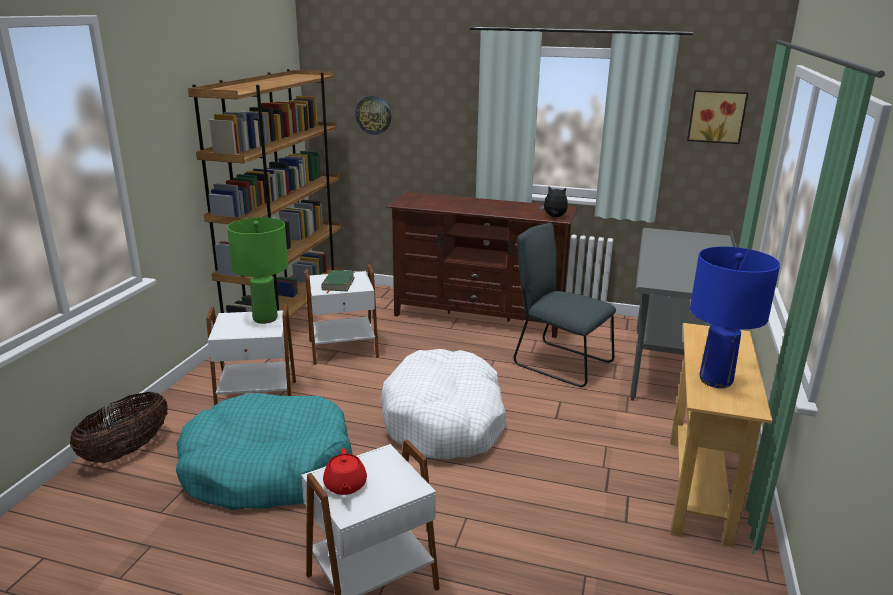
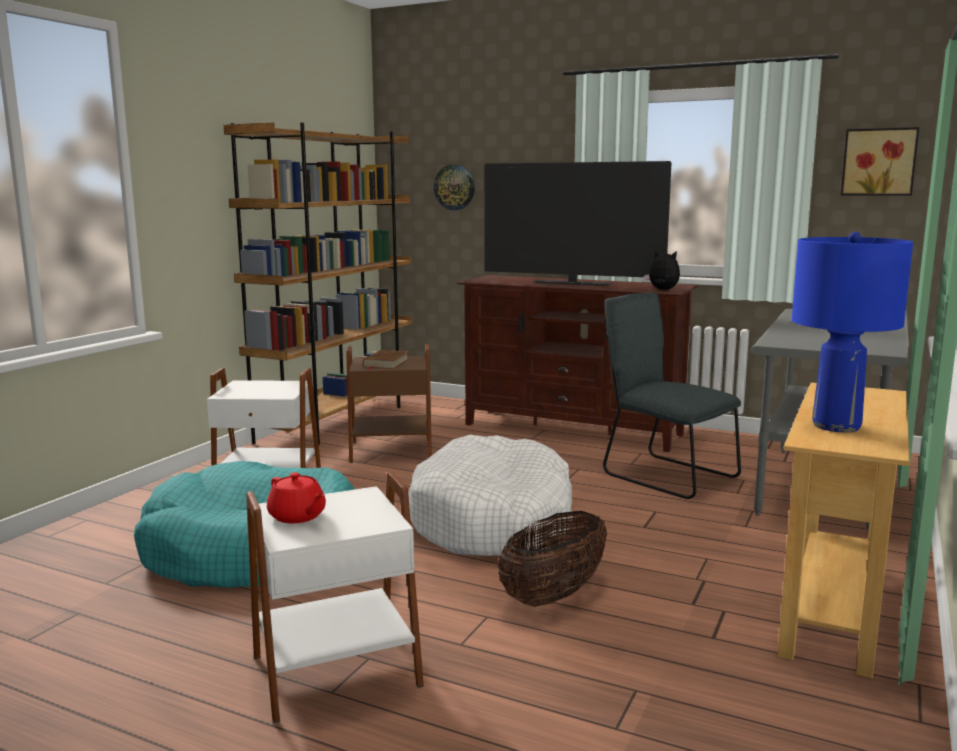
camera: 10 degrees right, 10 degrees down
basket [70,392,168,463] -> basket moved to [497,511,607,607]
green table lamp [227,217,288,324] -> none
white side table [305,264,379,365] -> brown side table [346,344,432,463]
green book [321,270,355,293] -> brown book [363,350,409,370]
red teapot [323,448,367,495] -> red teapot turned 45 degrees counterclockwise [267,472,326,524]
none -> television [484,161,672,286]

